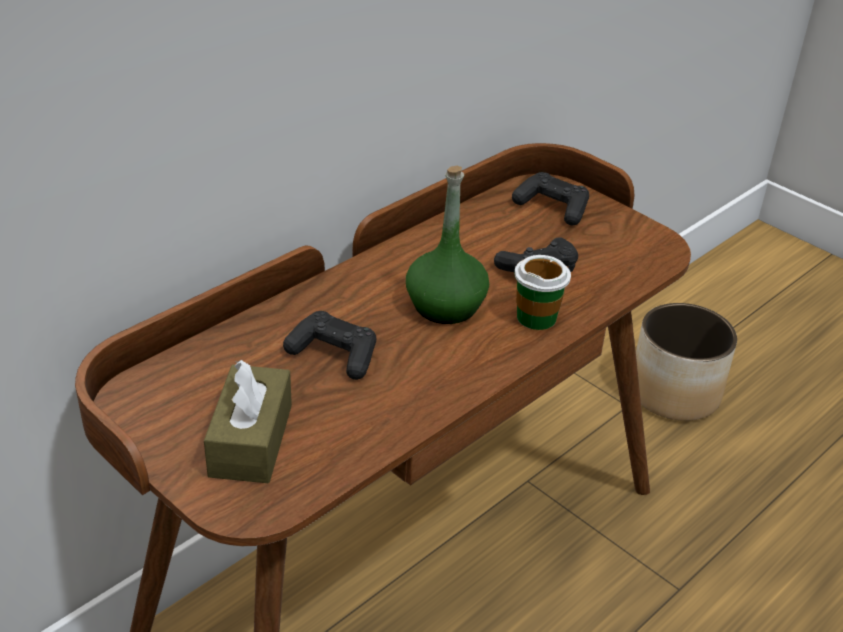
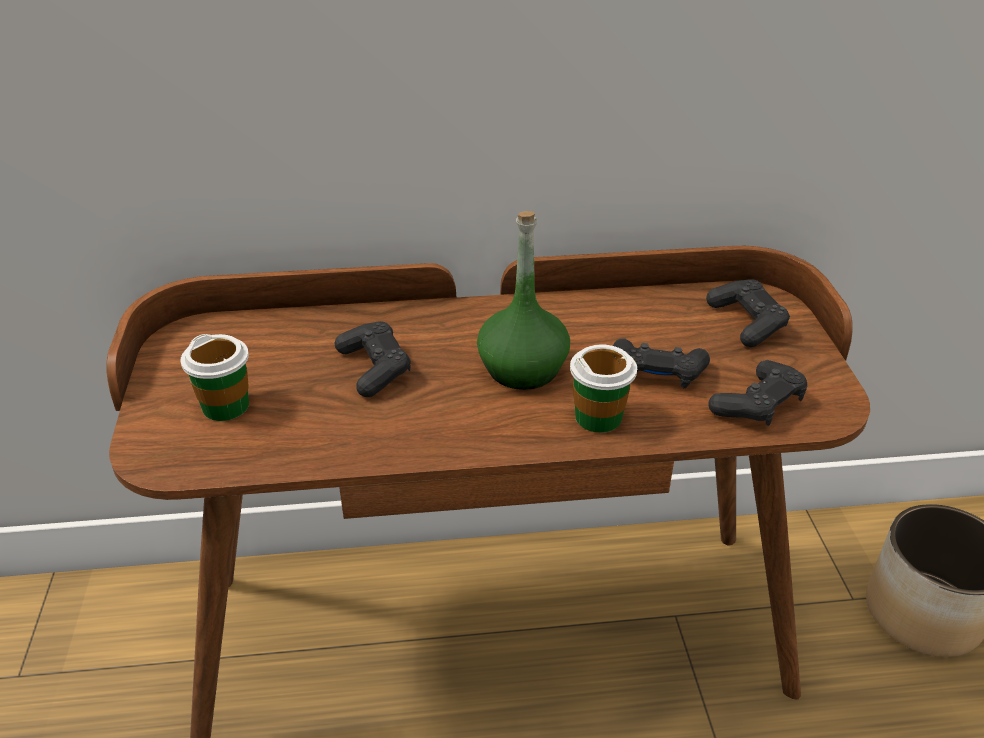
camera: 40 degrees right, 0 degrees up
brown tissue box [204,360,292,483] -> cup [180,334,249,421]
none -> black game controller [708,360,808,426]

